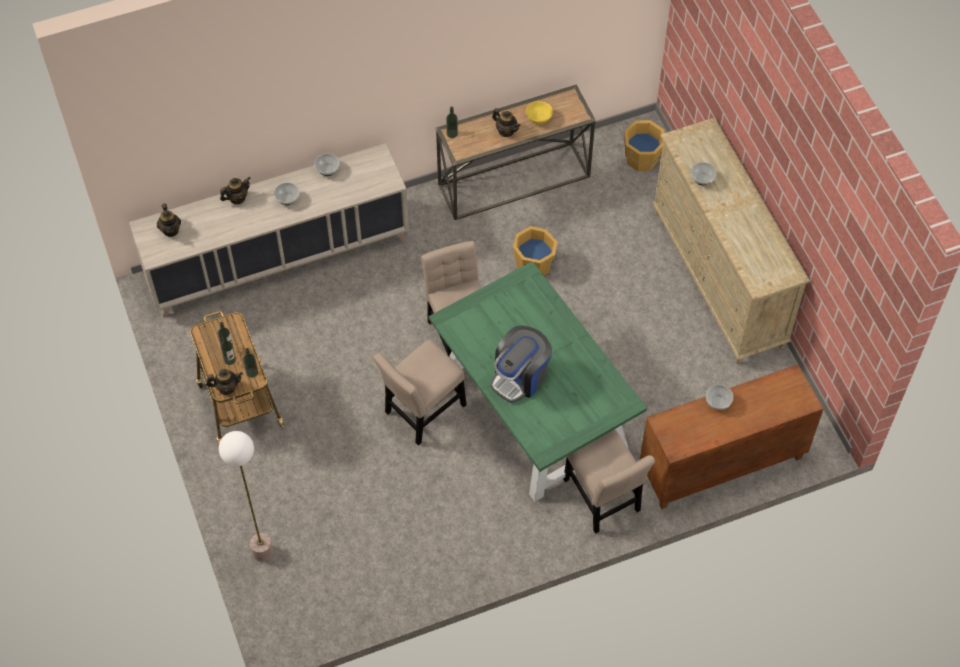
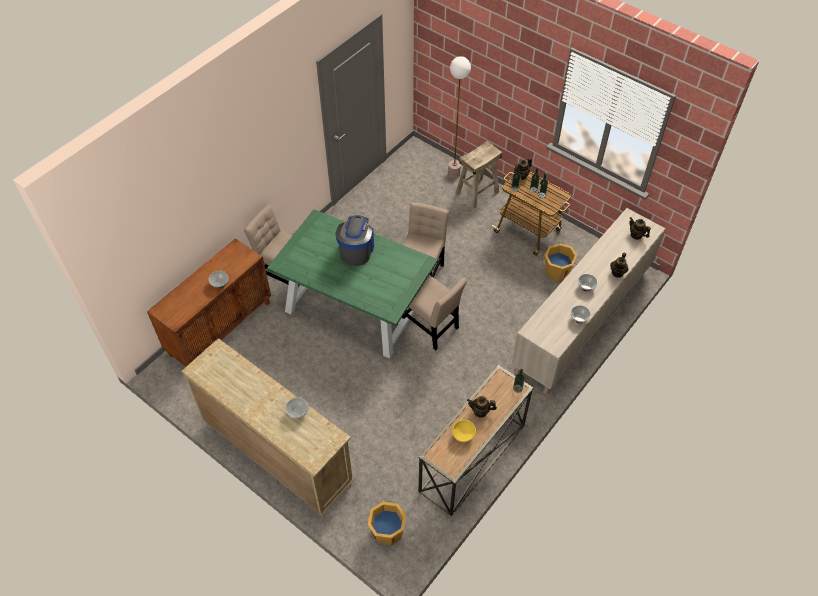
camera: 150 degrees right, 5 degrees down
orange bucket [513,226,558,275] -> orange bucket moved to [541,243,577,281]
none -> beige stool [455,141,502,209]

